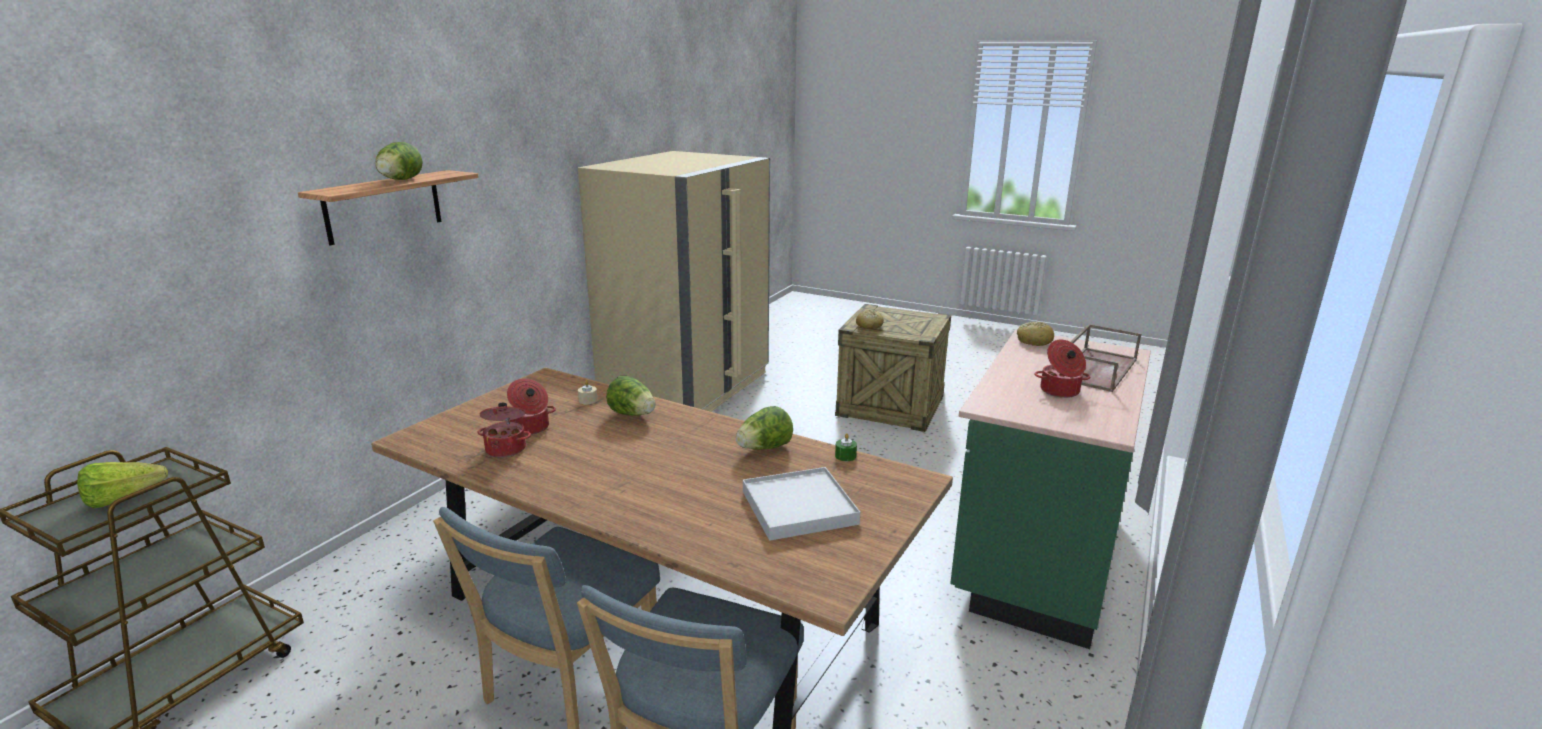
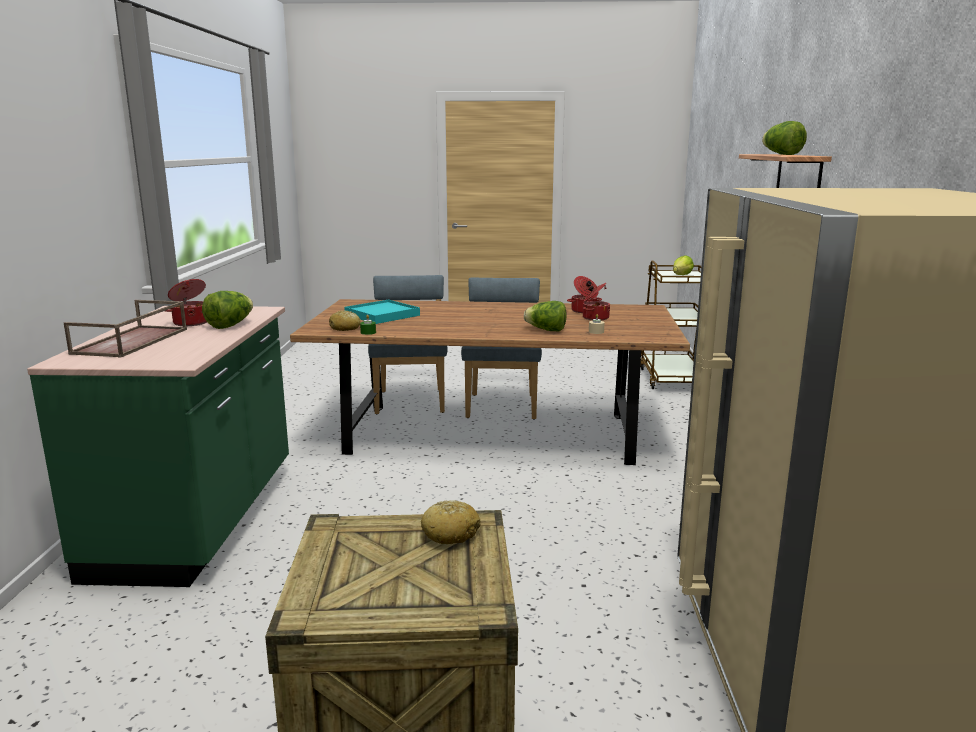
camera: 155 degrees right, 5 degrees down
lettuce [736,406,793,450] -> lettuce moved to [202,291,253,329]
white tray [743,467,860,541] -> turquoise tray [344,300,420,324]
bread [1017,321,1054,346] -> bread moved to [329,310,360,331]

